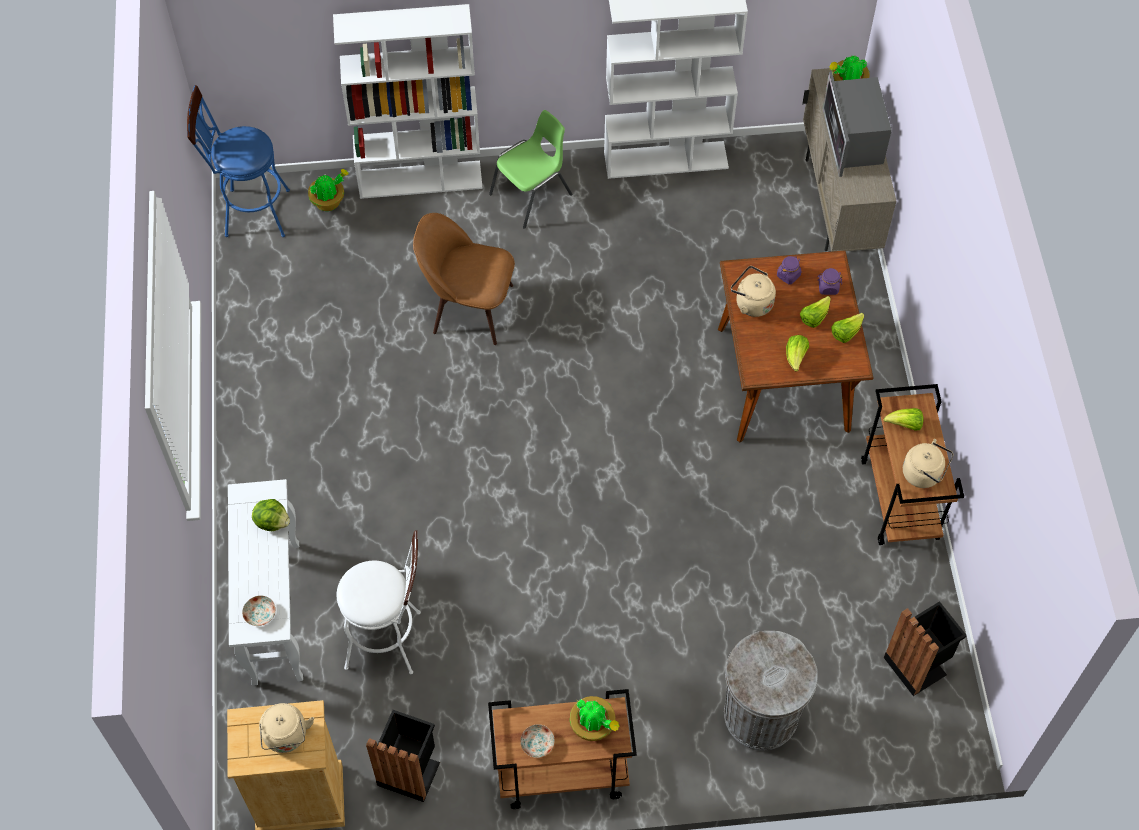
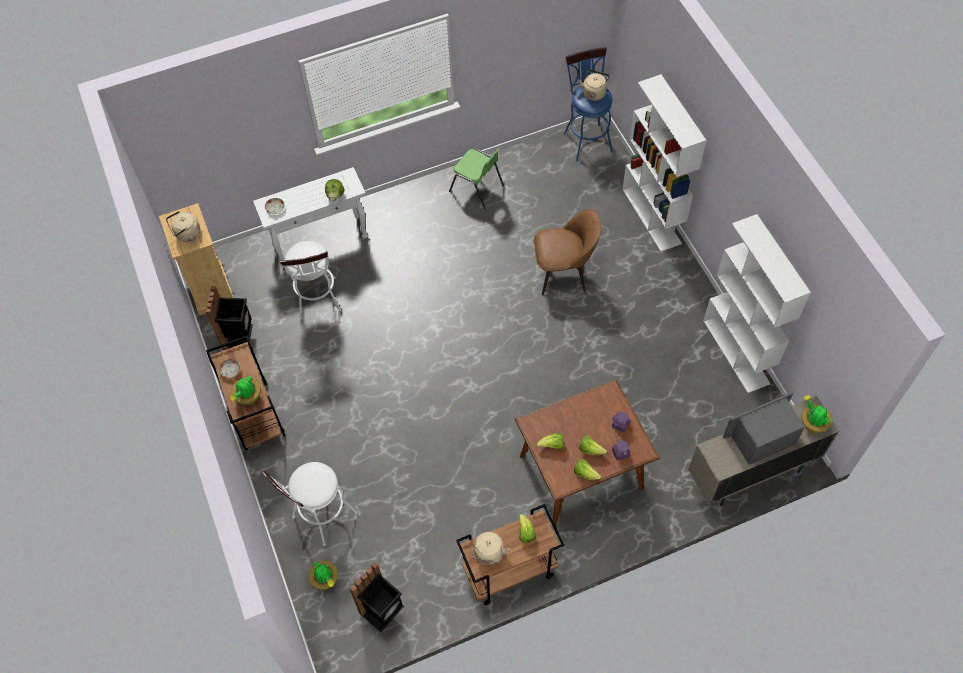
camera: 75 degrees right, 0 degrees up
potted plant [308,169,349,211] -> potted plant moved to [308,561,338,590]
brown chair [413,213,515,345] -> brown chair turned 90 degrees clockwise [534,209,601,295]
green chair [489,110,572,229] -> green chair moved to [449,149,504,209]
grey trash can [724,631,818,750] -> white stool [262,462,357,546]
beige kettle [731,266,776,317] -> beige kettle moved to [579,70,609,101]

